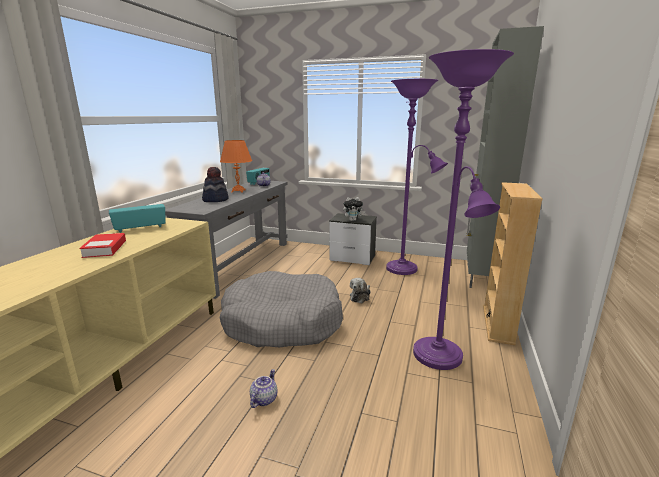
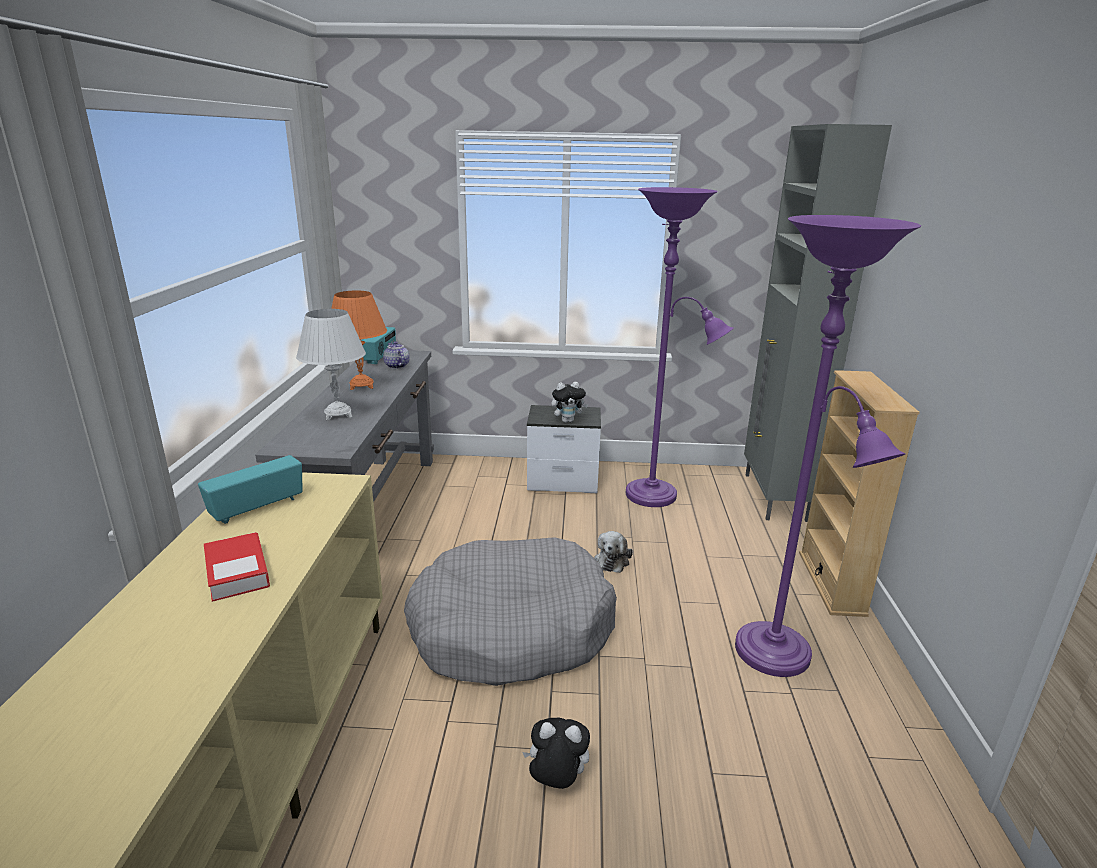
camera: 15 degrees left, 5 degrees up
hat [202,167,229,202] -> white table lamp [296,309,366,420]
teapot [250,369,278,408] -> plush toy [522,718,590,789]

